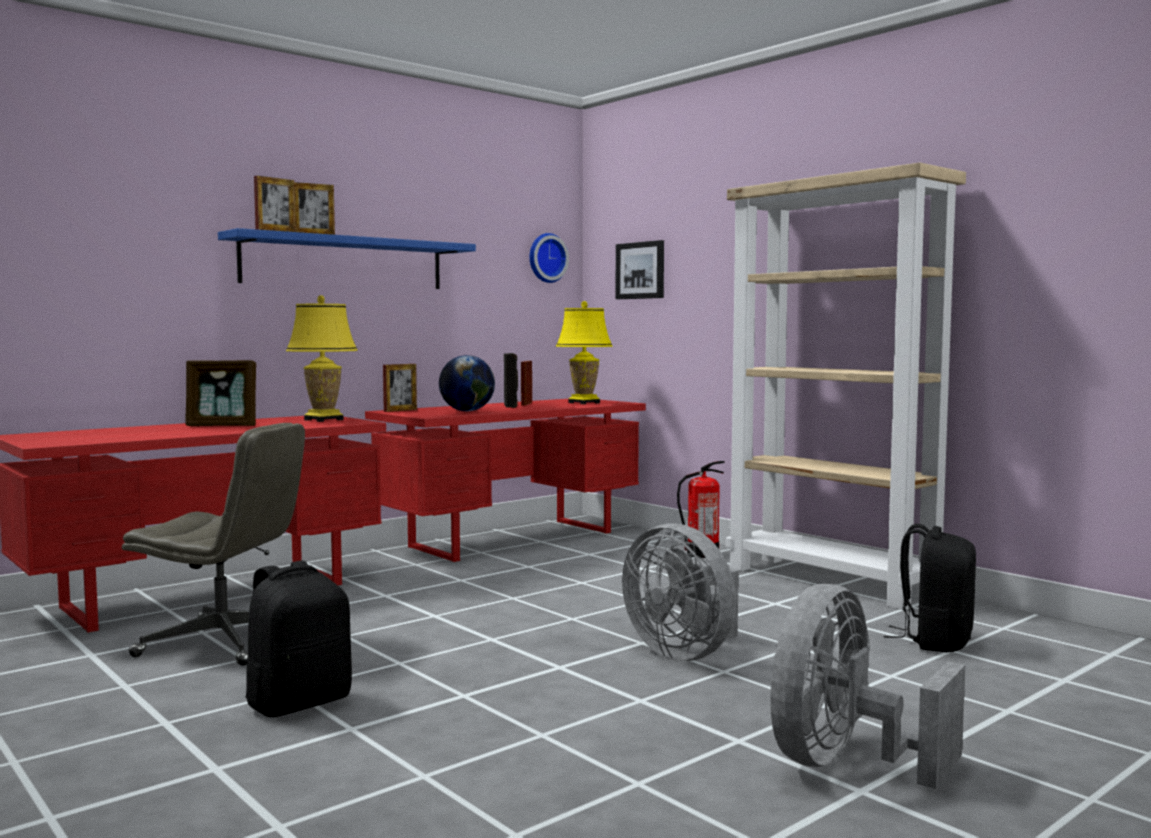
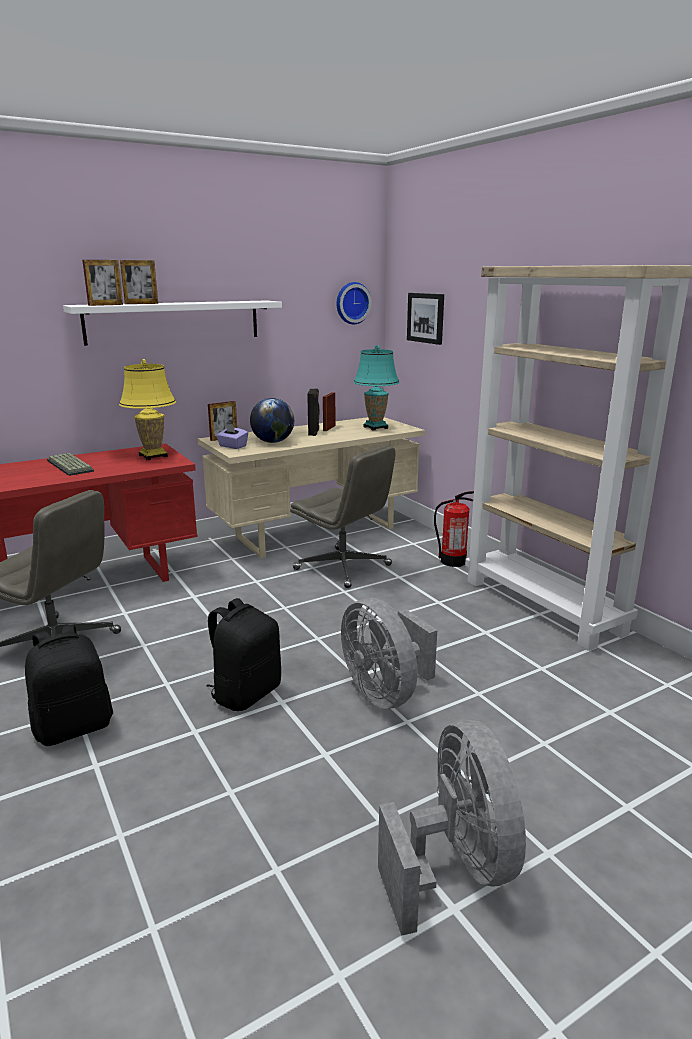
camera: 10 degrees right, 15 degrees up
picture frame [185,360,256,426] -> keyboard [47,453,94,476]
blue shelf [218,228,476,289] -> white shelf [63,300,282,346]
red desk [365,399,646,562] -> beige desk [198,417,425,558]
yellow table lamp [556,301,612,404] -> turquoise table lamp [353,345,400,431]
grey fan [770,584,965,789] -> grey fan turned 120 degrees clockwise [378,720,526,936]
black backpack [884,524,976,652] -> black backpack moved to [206,598,281,711]
none -> purple tissue box [216,424,248,449]
none -> grey office chair [290,445,396,588]

